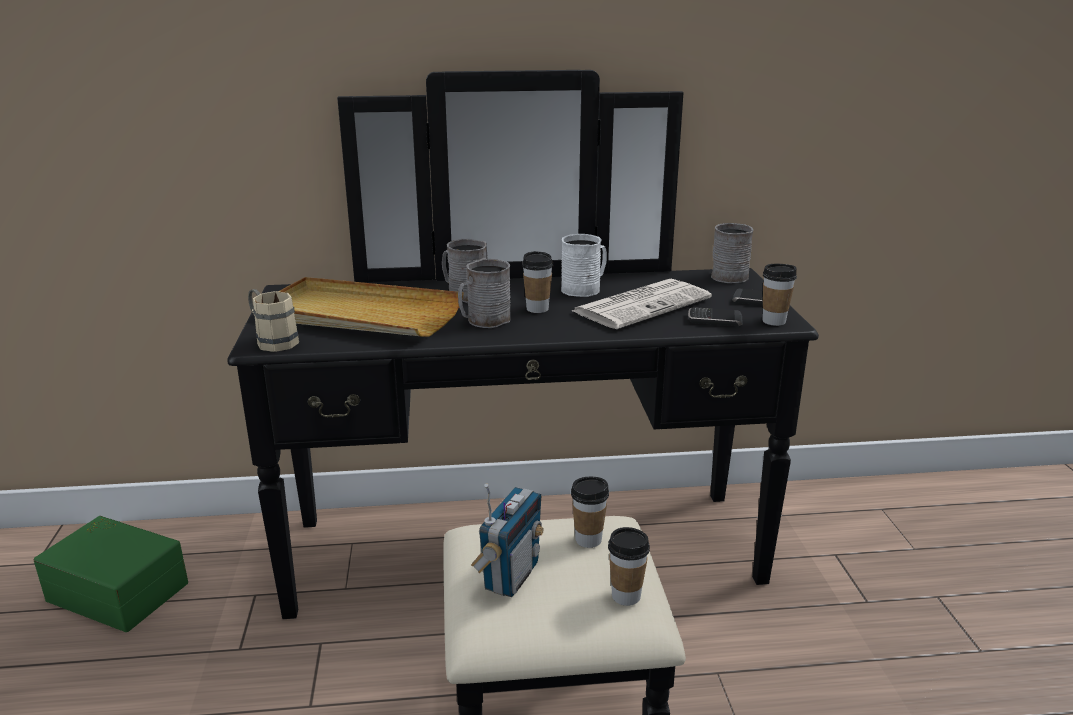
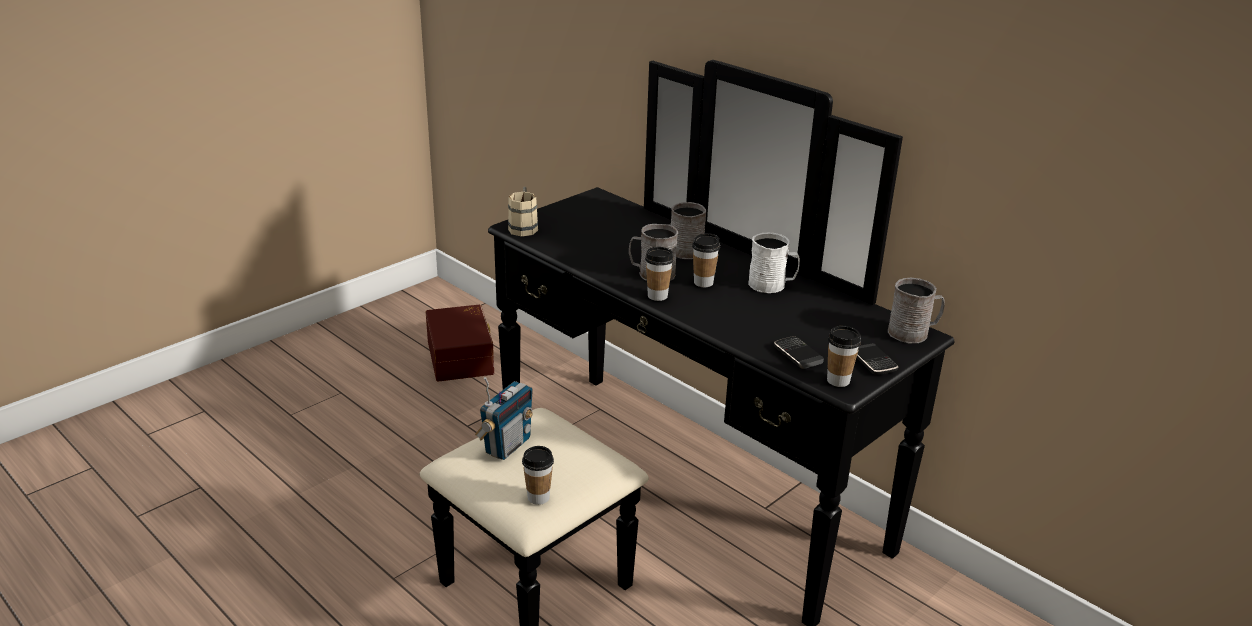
camera: 50 degrees right, 5 degrees up
green storage box [34,516,188,632] -> brown storage box [426,305,494,382]
beige tray [278,277,464,337] -> none
radio [471,484,544,597] -> radio turned 45 degrees counterclockwise [475,377,533,460]
cup [571,477,609,548] -> cup moved to [645,247,674,301]
newspaper [572,279,712,329] -> none

